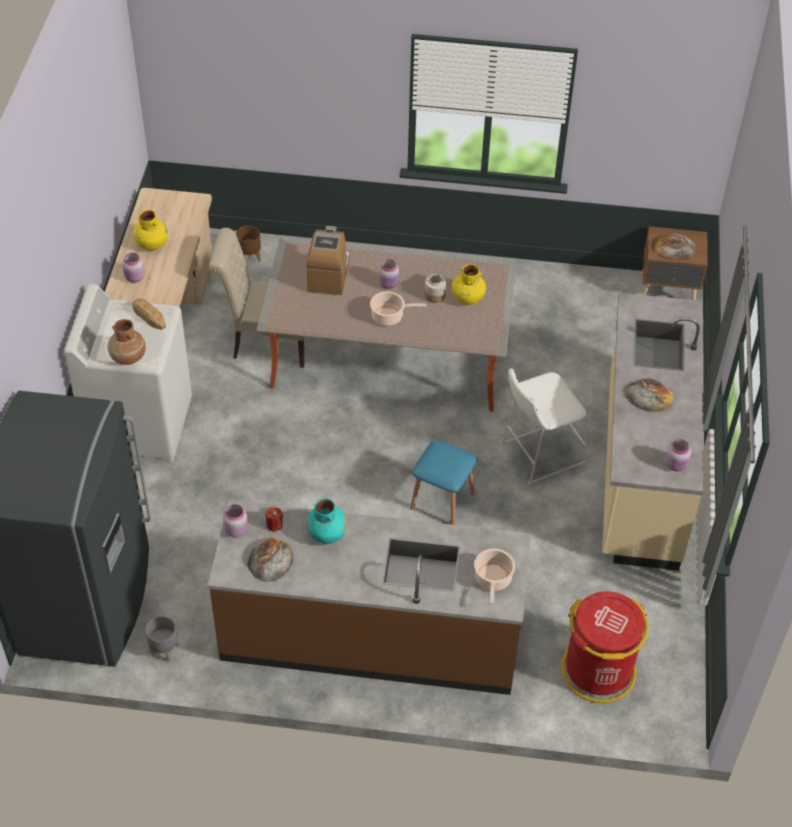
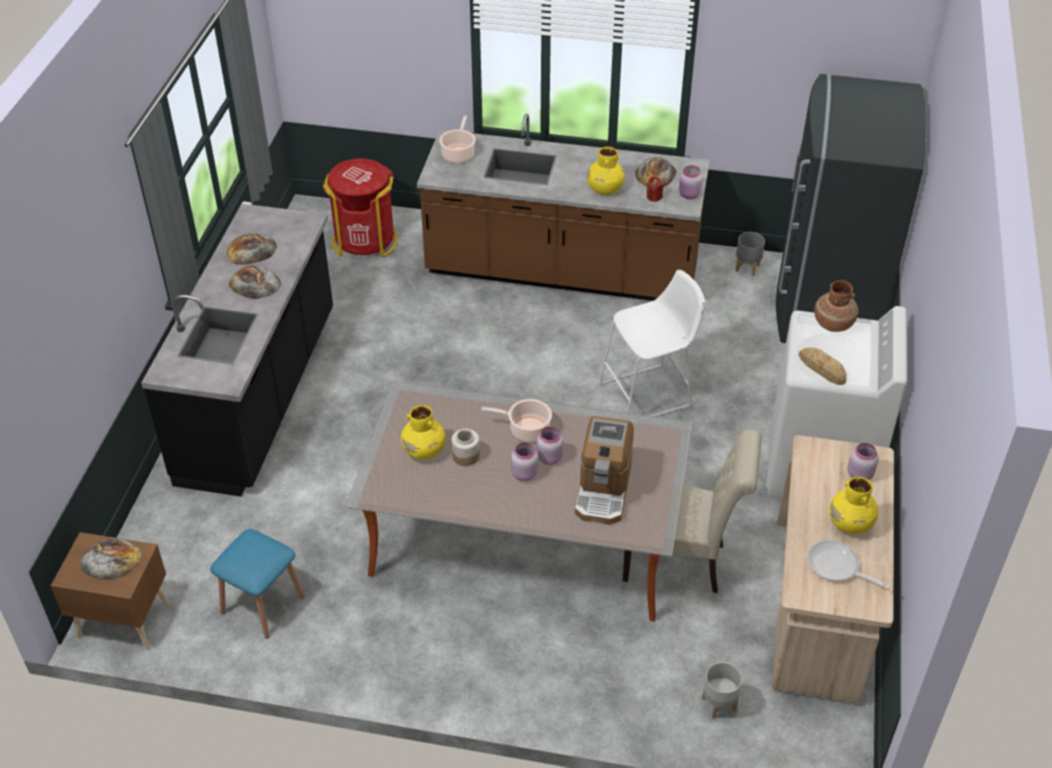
camera: 175 degrees left, 5 degrees down
brown planter [236,226,261,264] -> grey planter [702,662,742,719]
turquoise vase [307,499,347,544] -> yellow vase [587,147,624,195]
blue stool [410,440,477,525] -> blue stool moved to [210,529,305,638]
white stool [501,368,588,485] -> white stool moved to [598,269,705,416]
beige counter [602,293,703,571] -> black counter [141,204,333,497]
pink jar [665,439,691,472] -> pink jar moved to [537,427,563,465]
none -> bread [227,232,277,265]
none -> frying pan [807,540,890,589]

